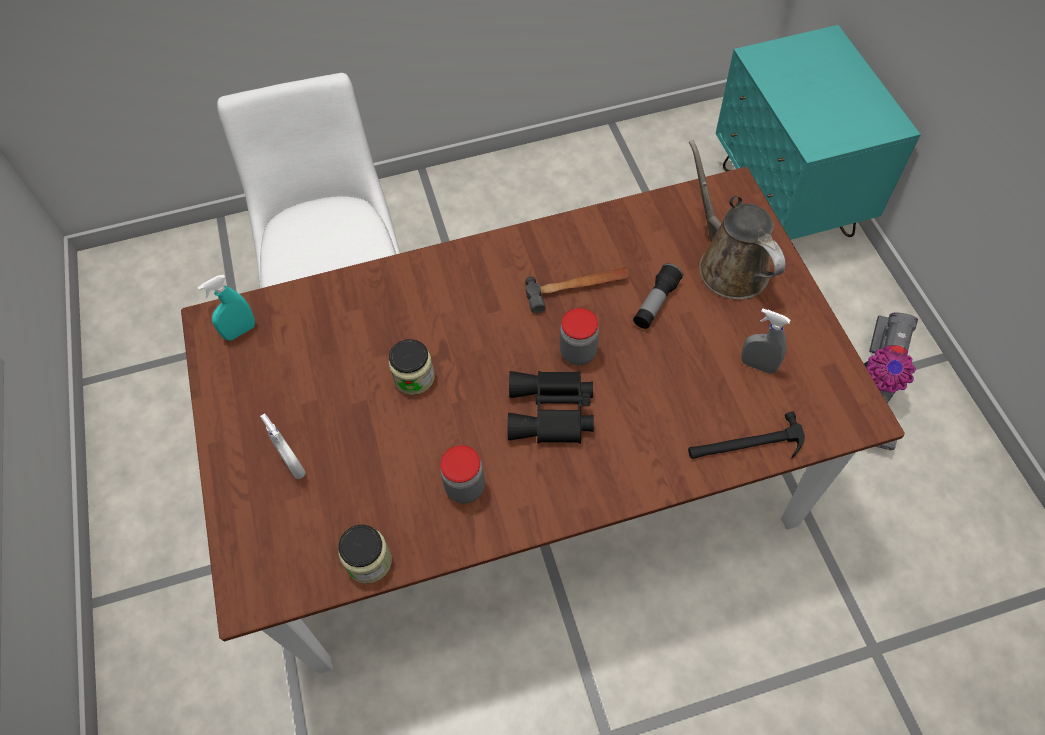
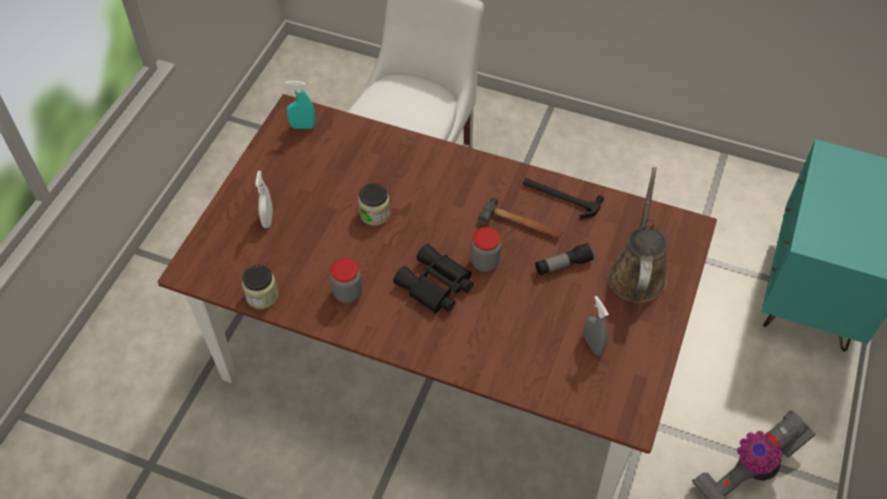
camera: 35 degrees right, 5 degrees down
hammer [688,411,805,459] -> hammer moved to [523,178,604,219]

